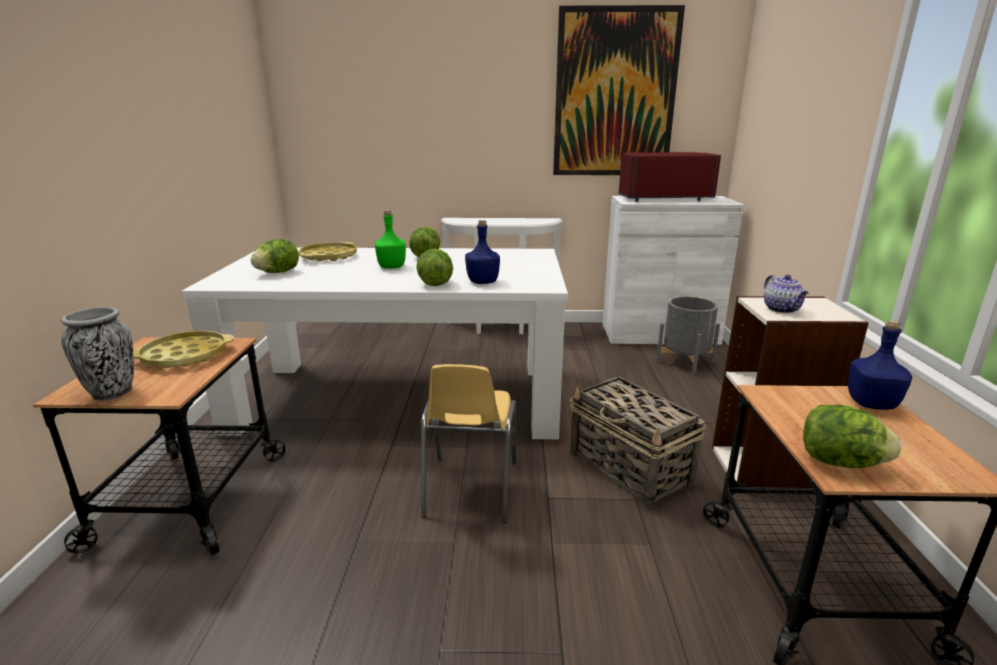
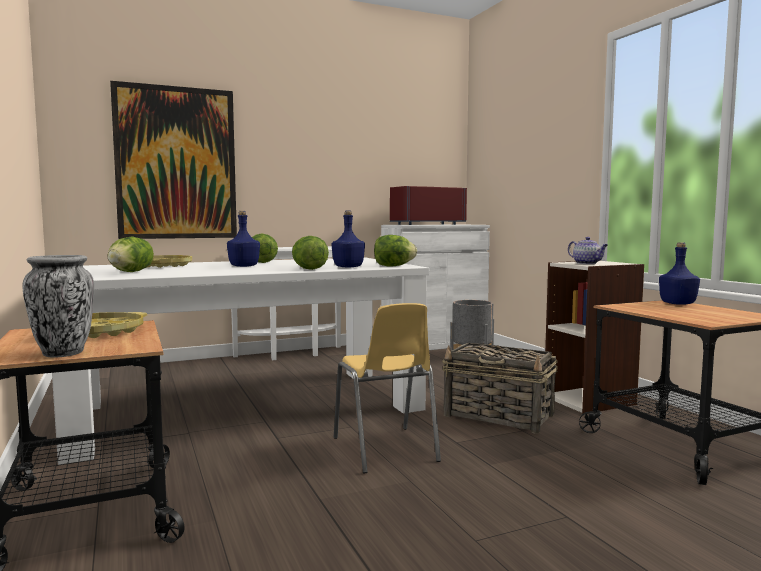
camera: 25 degrees left, 15 degrees down
green bottle [375,210,406,269] -> blue bottle [227,211,260,267]
picture [553,5,685,175] -> picture moved to [110,81,237,239]
lettuce [803,405,902,468] -> lettuce moved to [374,235,417,267]

